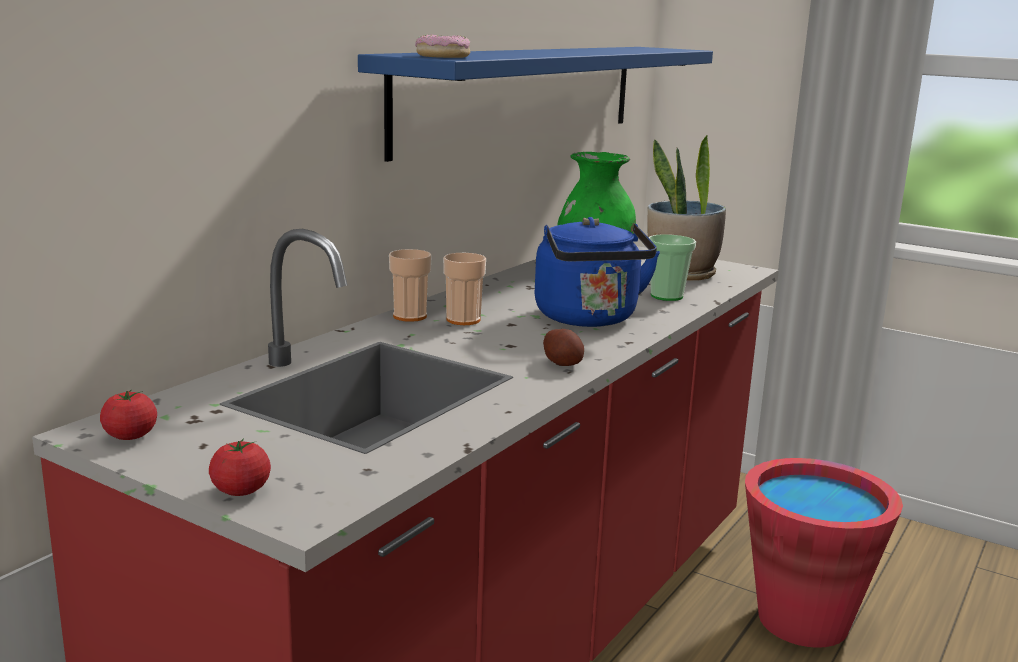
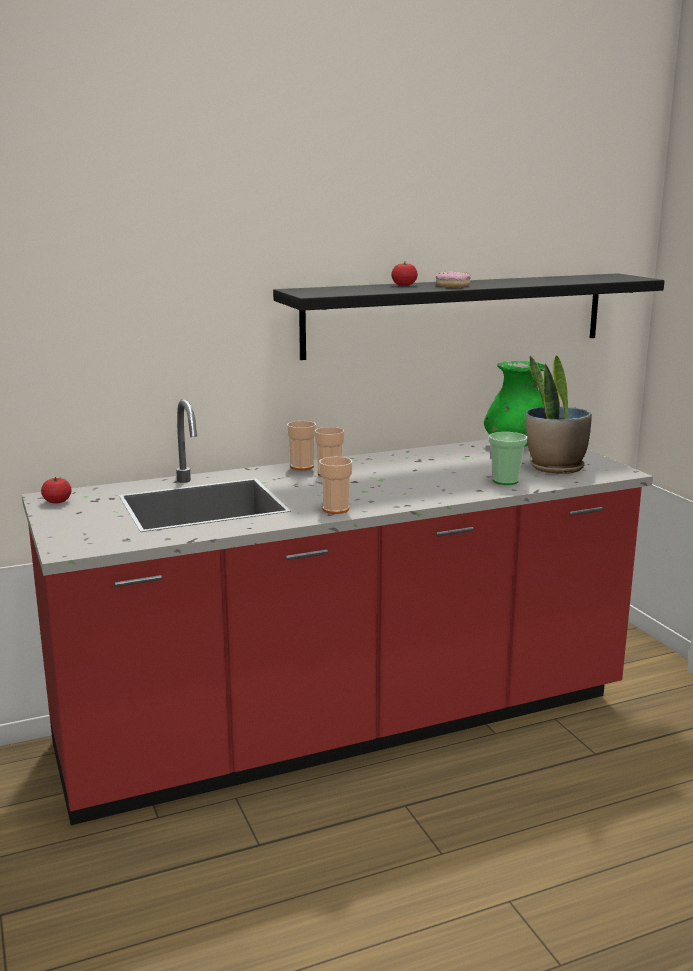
camera: 35 degrees right, 0 degrees up
tomato [209,438,271,496] -> tomato moved to [391,262,418,286]
blue shelf [358,47,713,162] -> black shelf [273,273,665,360]
donut [415,34,470,58] -> donut moved to [436,271,470,287]
blue kettle [535,217,660,327] -> none
potato [543,329,584,366] -> cup [319,457,353,514]
red bucket [745,458,903,648] -> none

